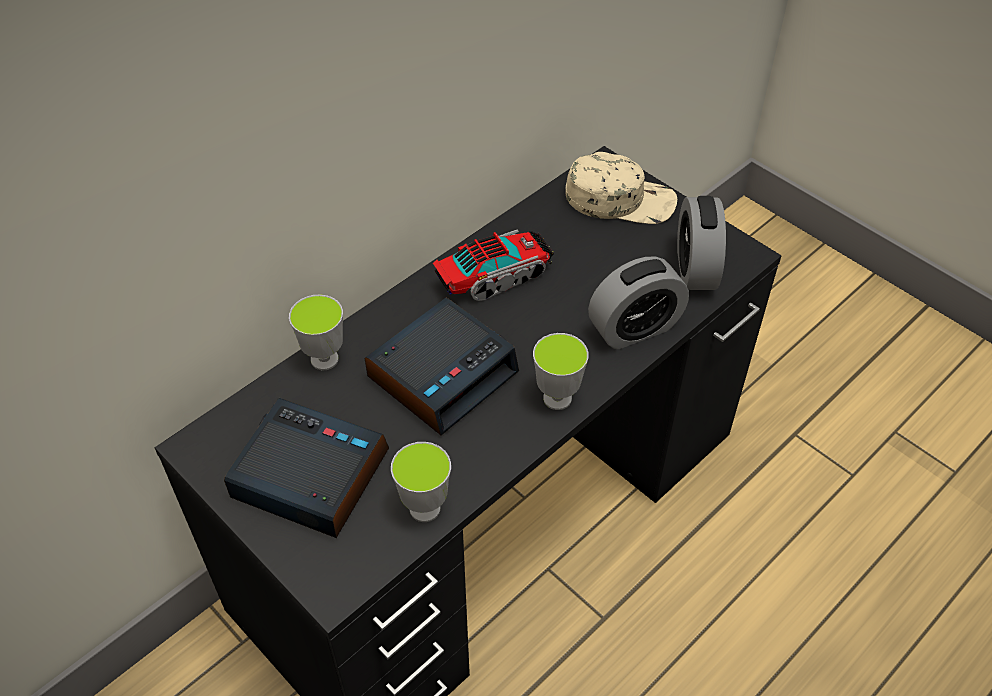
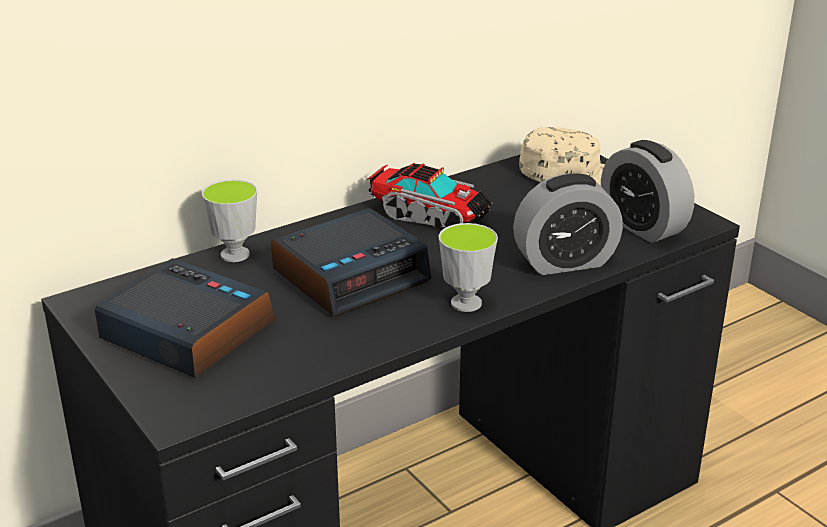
camera: 10 degrees right, 20 degrees down
cup [391,442,451,522] -> none
toy truck [433,229,553,301] -> toy truck turned 45 degrees clockwise [367,163,493,227]
alarm clock [677,196,726,290] -> alarm clock turned 45 degrees counterclockwise [601,140,694,243]

